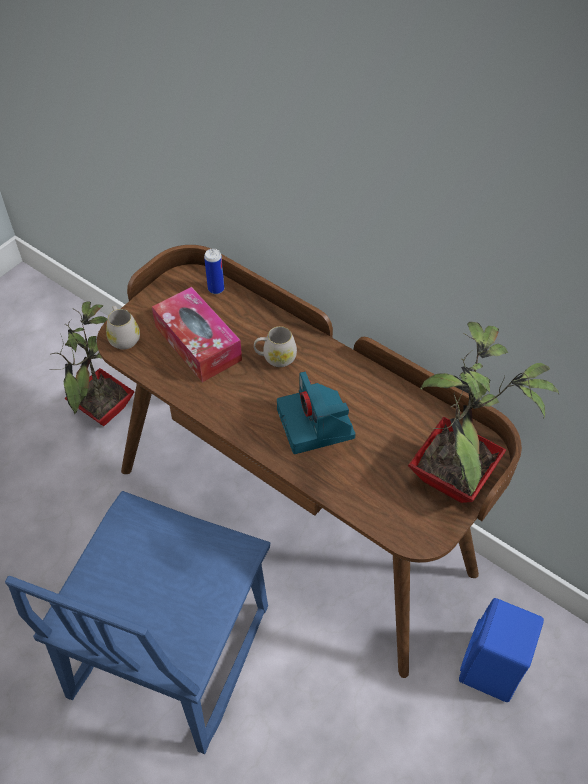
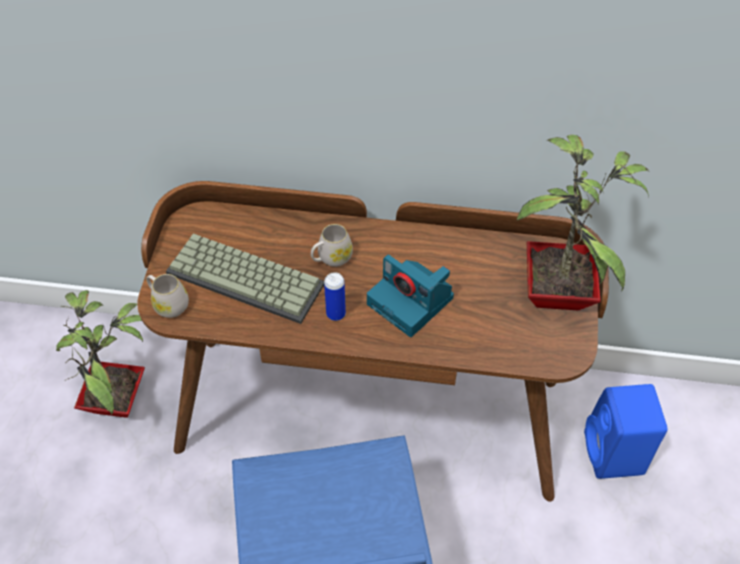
camera: 30 degrees left, 0 degrees up
tissue box [152,287,242,382] -> keyboard [166,234,324,324]
can [204,248,224,294] -> can moved to [324,272,346,321]

